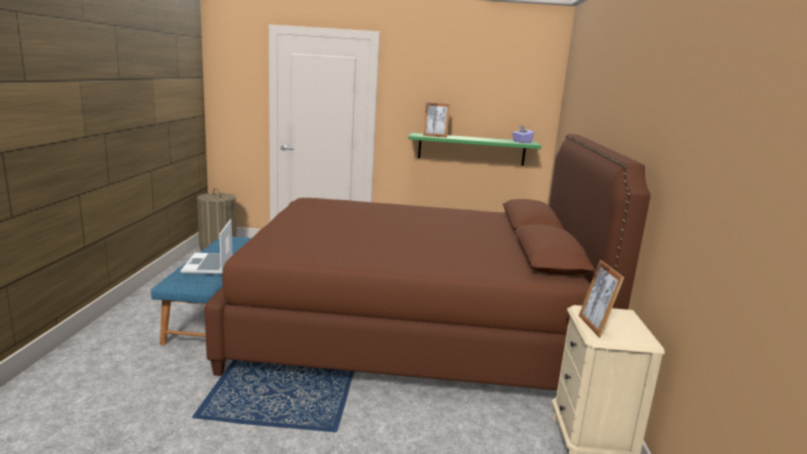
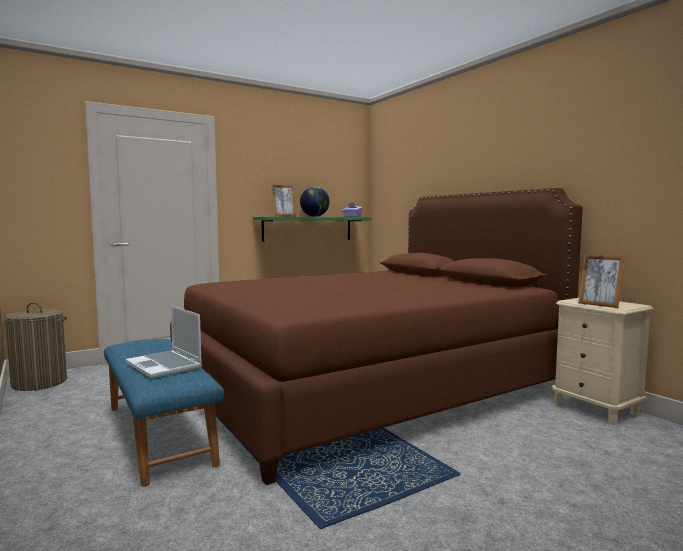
camera: 35 degrees left, 10 degrees down
none -> globe [300,187,330,217]

